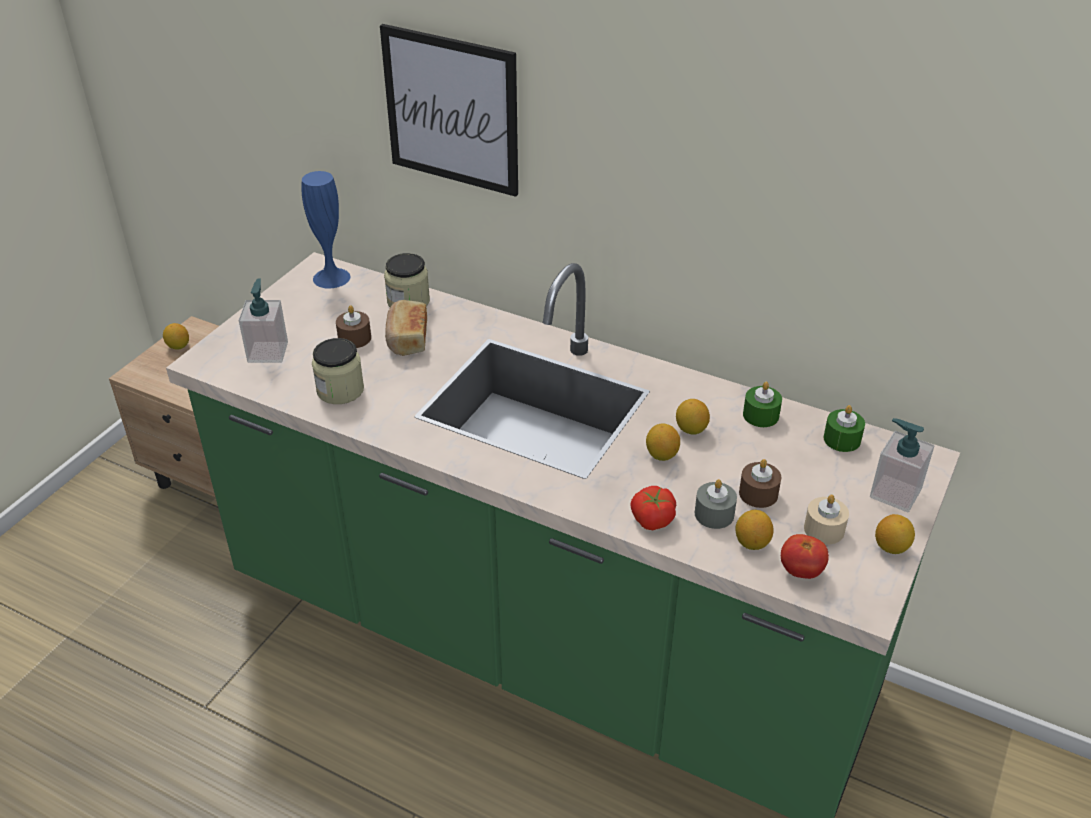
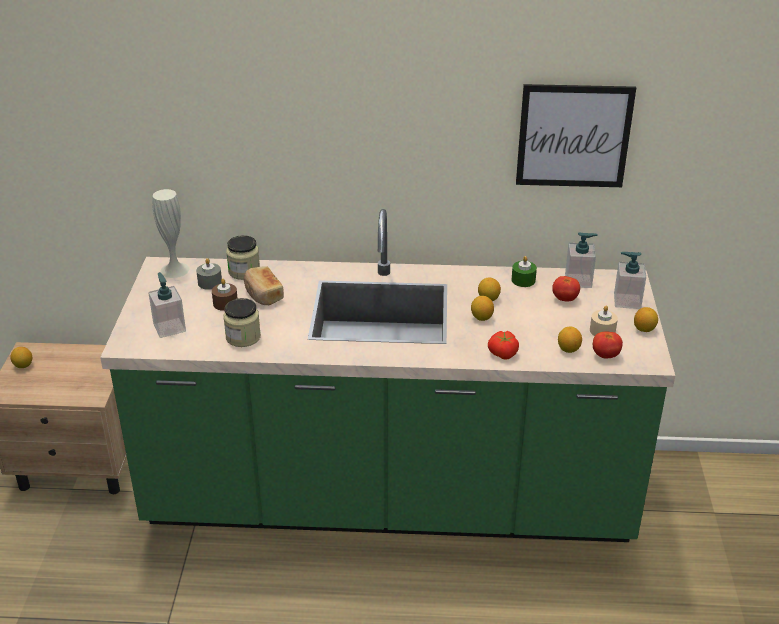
camera: 25 degrees left, 5 degrees down
blue vase [301,171,351,289] -> white vase [152,189,189,278]
picture [380,24,518,197] -> picture moved to [516,84,636,187]
grey candle [695,479,737,529] -> grey candle moved to [196,258,222,290]
brown candle [739,459,781,508] -> none
green candle [824,405,865,452] -> soap dispenser [565,232,598,288]
none -> tomato [552,276,580,302]

